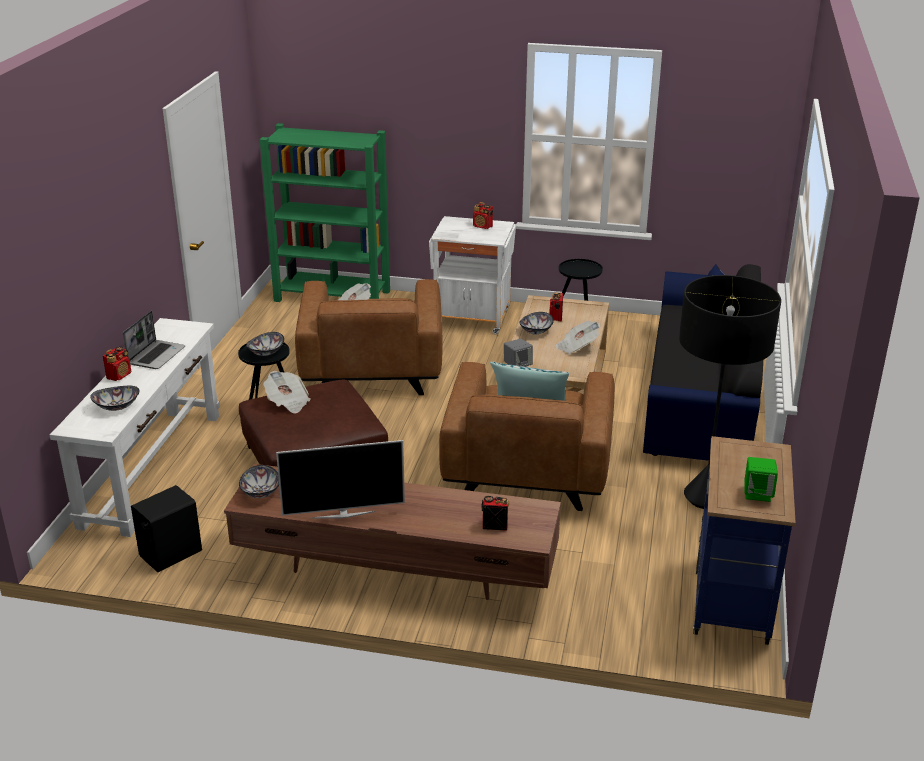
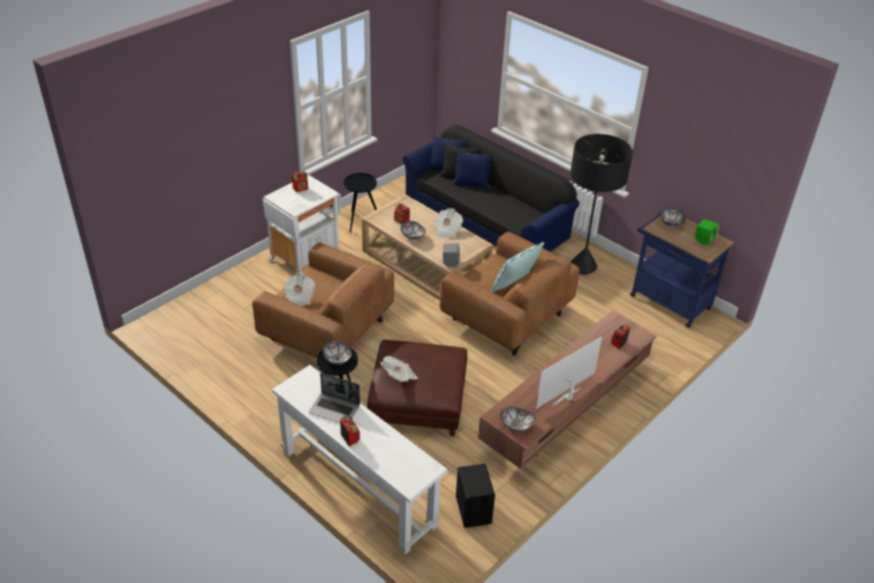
camera: 60 degrees left, 10 degrees up
bowl [90,386,139,411] -> bowl moved to [661,207,686,227]
laptop [123,311,185,369] -> laptop turned 150 degrees clockwise [309,373,360,423]
green bookcase [260,123,390,302] -> none
television [276,440,405,518] -> television turned 150 degrees counterclockwise [535,336,602,409]

